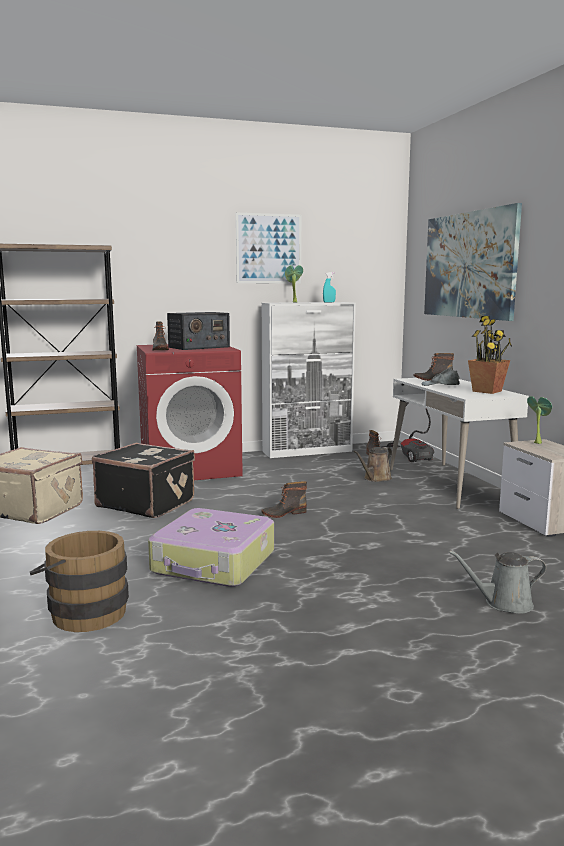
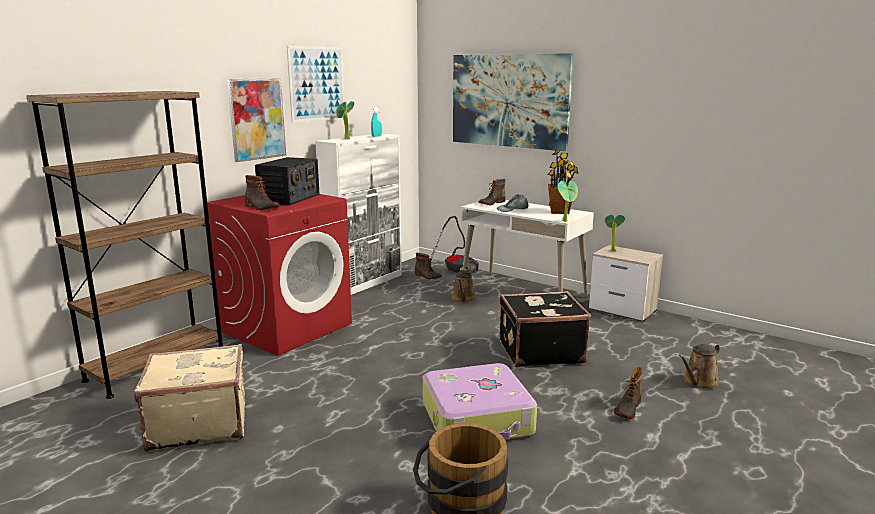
camera: 35 degrees left, 5 degrees up
black suitcase [92,443,195,518] -> black suitcase moved to [500,291,591,367]
boot [262,481,307,518] -> boot moved to [614,367,642,419]
grey watering can [449,550,546,614] -> brown watering can [679,343,720,389]
none -> picture [227,78,286,162]
none -> potted plant [558,181,578,222]

